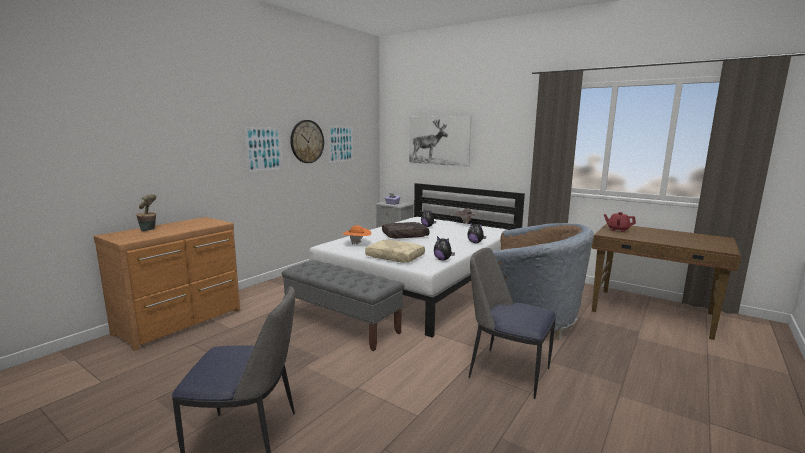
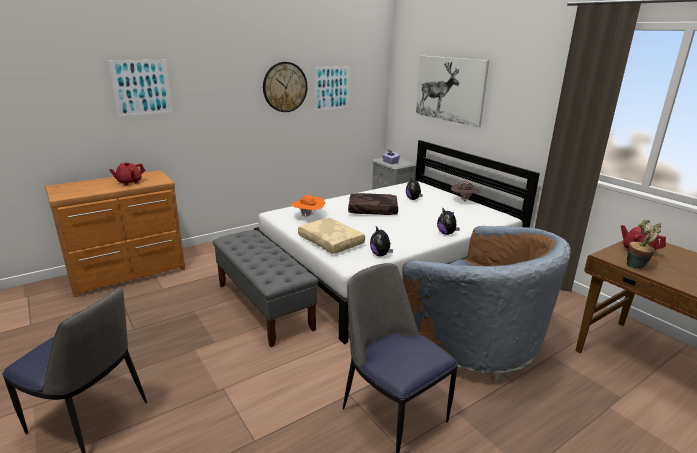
camera: 20 degrees right, 10 degrees up
potted plant [136,194,156,231] -> potted plant moved to [626,220,661,269]
picture [244,127,283,172] -> picture moved to [108,60,173,117]
none -> red teapot [109,162,145,186]

